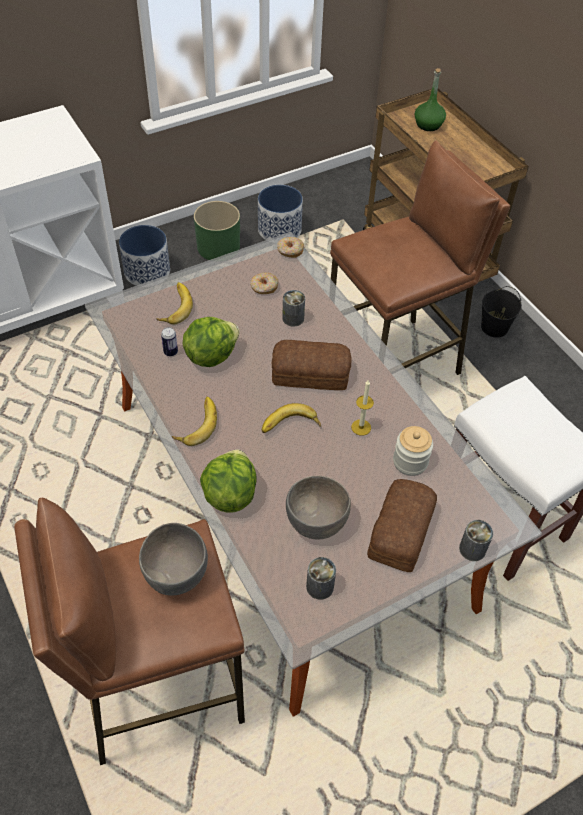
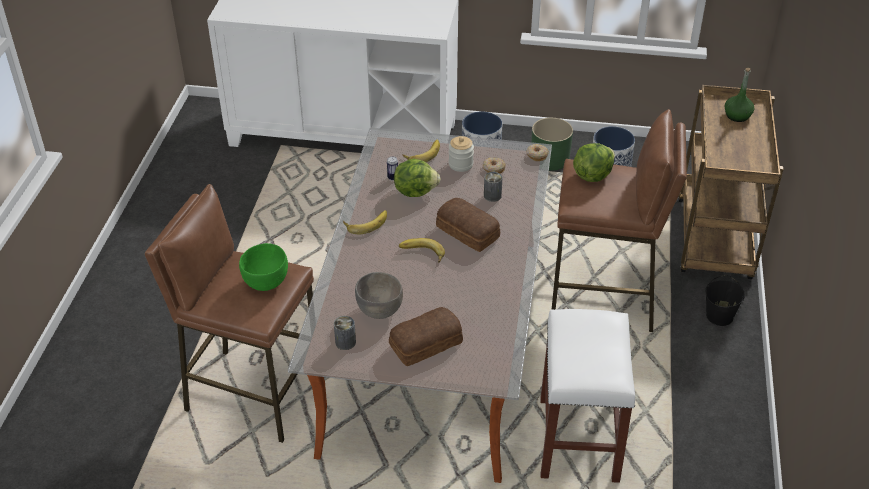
camera: 40 degrees right, 10 degrees down
grey bowl [139,523,208,596] -> green bowl [239,243,288,291]
lettuce [200,449,257,513] -> lettuce moved to [573,143,615,182]
candle [351,379,374,436] -> none
jar [393,426,433,476] -> jar moved to [449,136,474,172]
can [459,520,493,561] -> none

